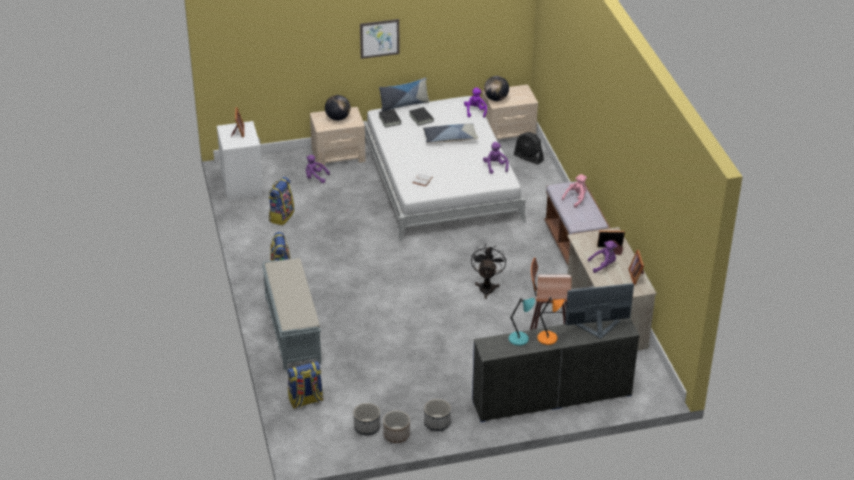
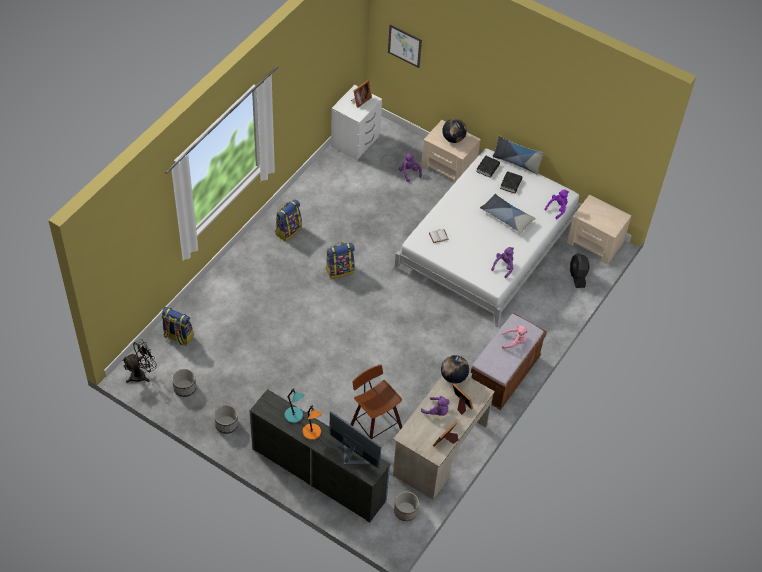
camera: 45 degrees right, 15 degrees up
grey bench [262,258,321,370] -> none
backpack [269,177,294,225] -> backpack moved to [326,242,355,279]
picture [360,19,400,59] -> picture moved to [388,24,422,68]
planter [383,411,410,443] -> planter moved to [394,492,419,521]
black fan [471,245,506,299] -> black fan moved to [122,339,157,383]
globe [484,76,509,101] -> globe moved to [441,355,469,384]

